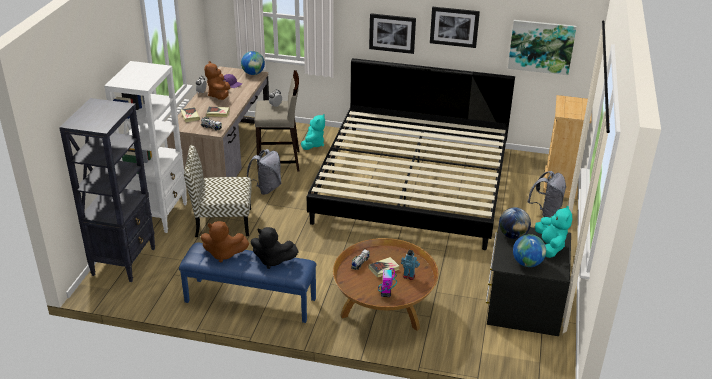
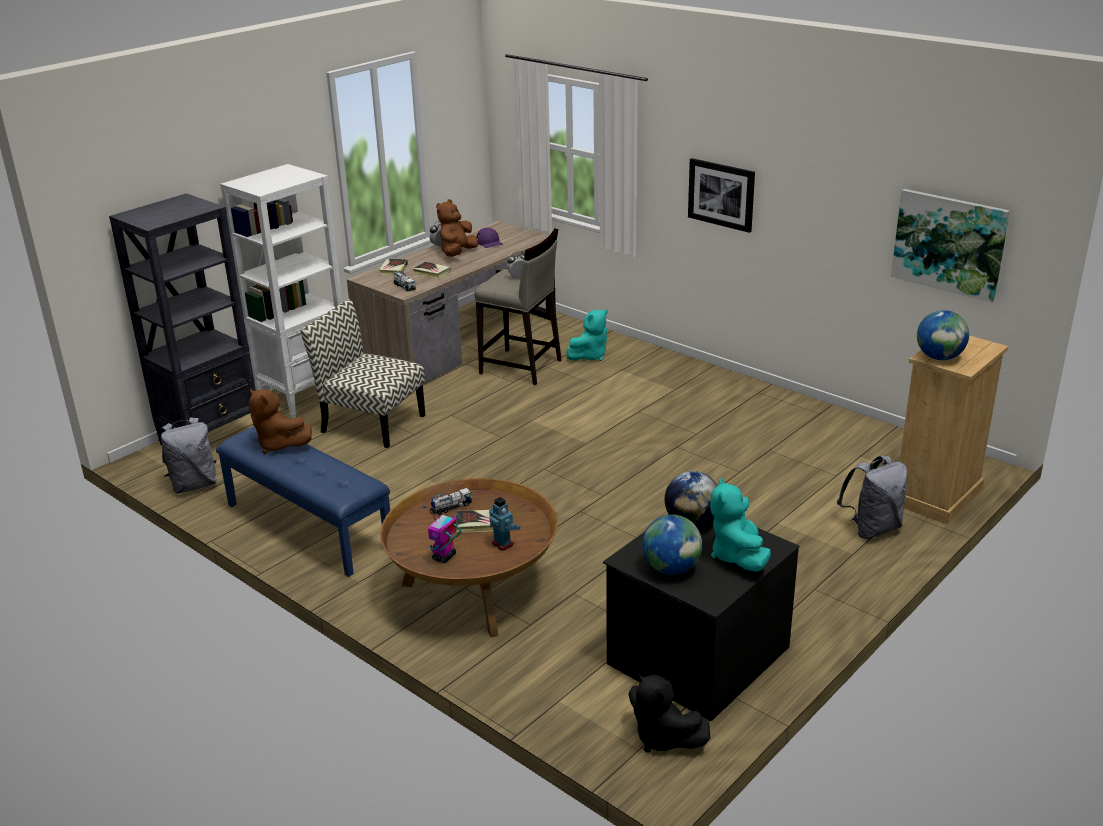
camera: 30 degrees right, 5 degrees down
globe [241,51,265,75] -> globe moved to [917,310,969,360]
grey backpack [247,149,281,195] -> grey backpack moved to [161,417,217,493]
black plush toy [251,227,299,269] -> black plush toy moved to [629,673,710,753]
bed [307,58,515,250] -> none
picture [430,7,480,48] -> none
turquoise plush toy [535,205,572,258] -> turquoise plush toy turned 150 degrees clockwise [710,478,771,572]

